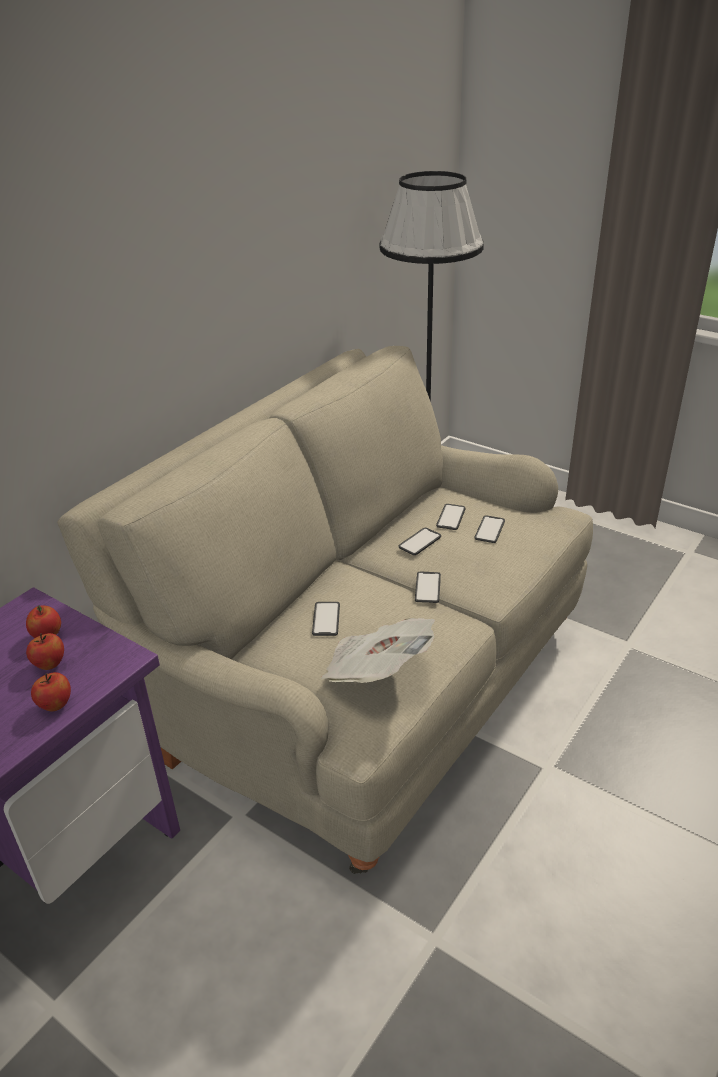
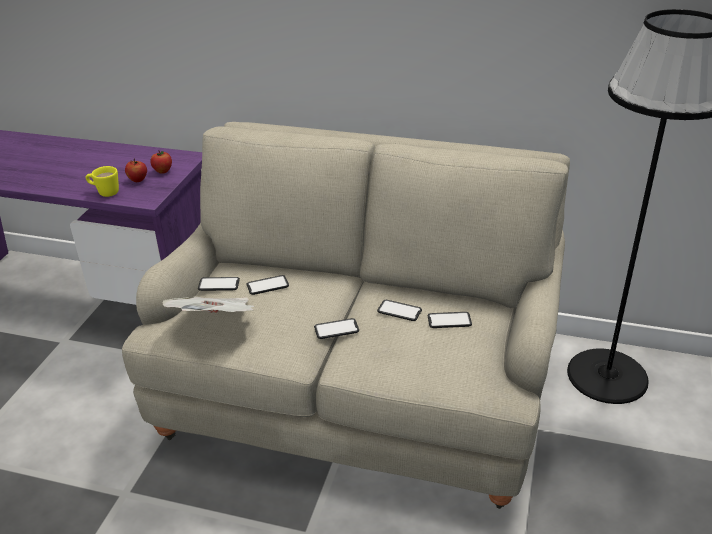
camera: 70 degrees right, 0 degrees up
apple [31,672,71,711] -> yellow mug [85,166,119,197]
phone [474,515,505,543] -> phone moved to [198,277,240,291]

